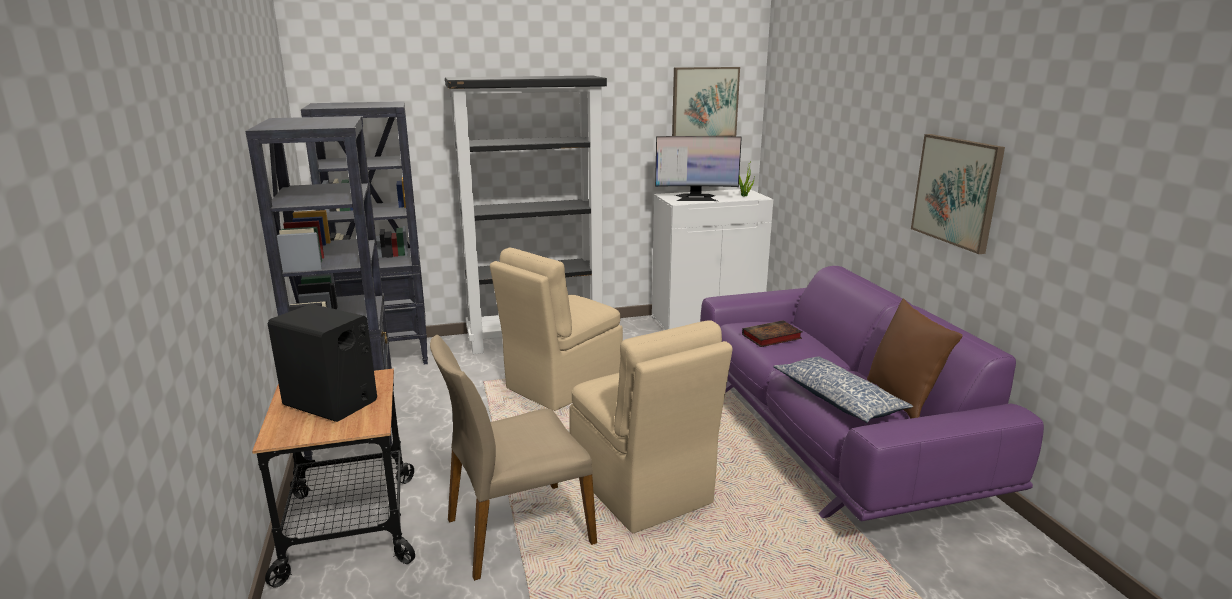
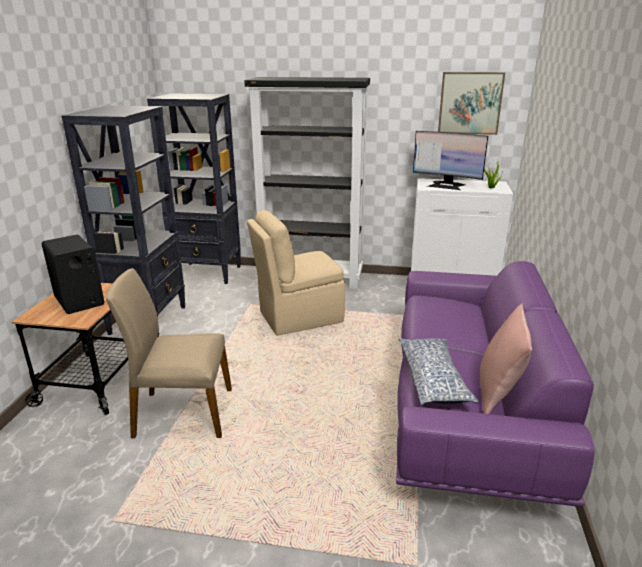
camera: 25 degrees right, 5 degrees up
beige chair [570,320,733,533] -> none
book [742,320,802,347] -> none
brown pillow [867,298,963,418] -> pink pillow [480,304,532,414]
picture [911,134,1005,254] -> none

